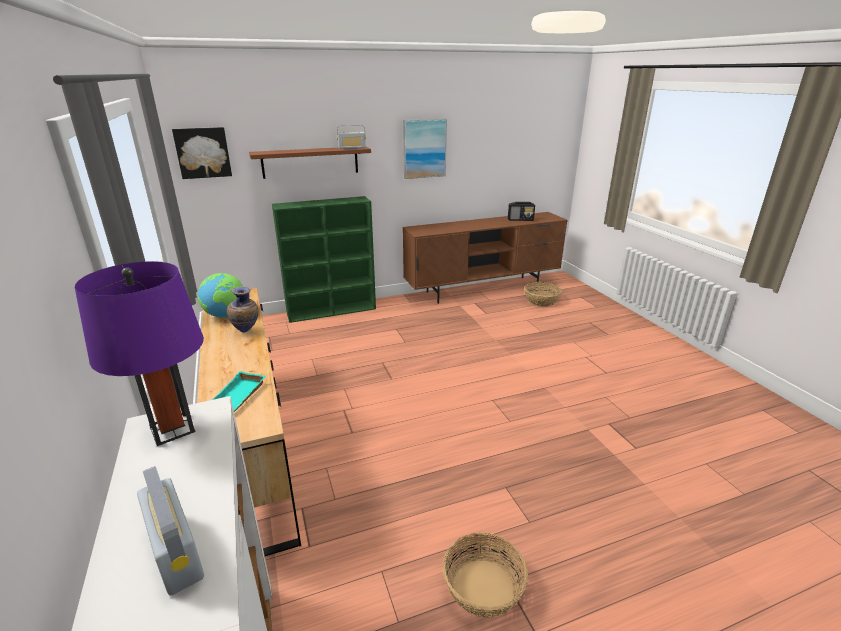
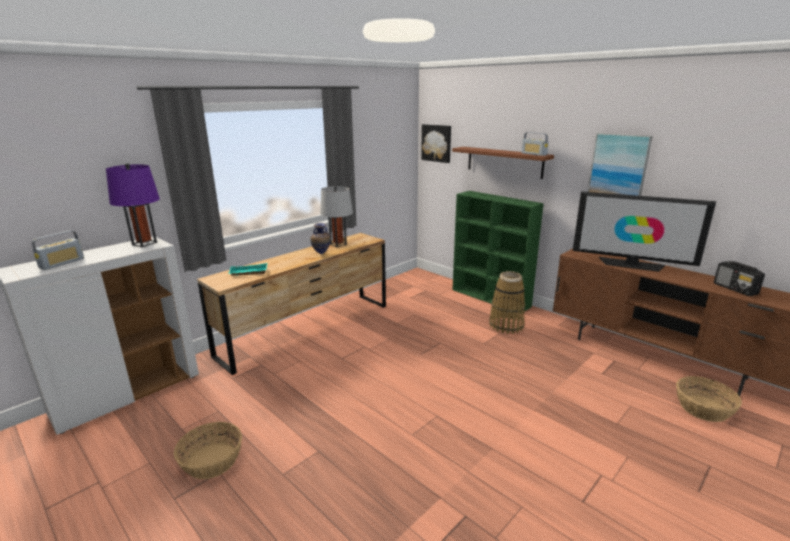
camera: 65 degrees right, 5 degrees down
globe [198,273,243,318] -> grey table lamp [320,186,353,247]
none -> basket [489,271,525,334]
none -> television [573,191,716,272]

